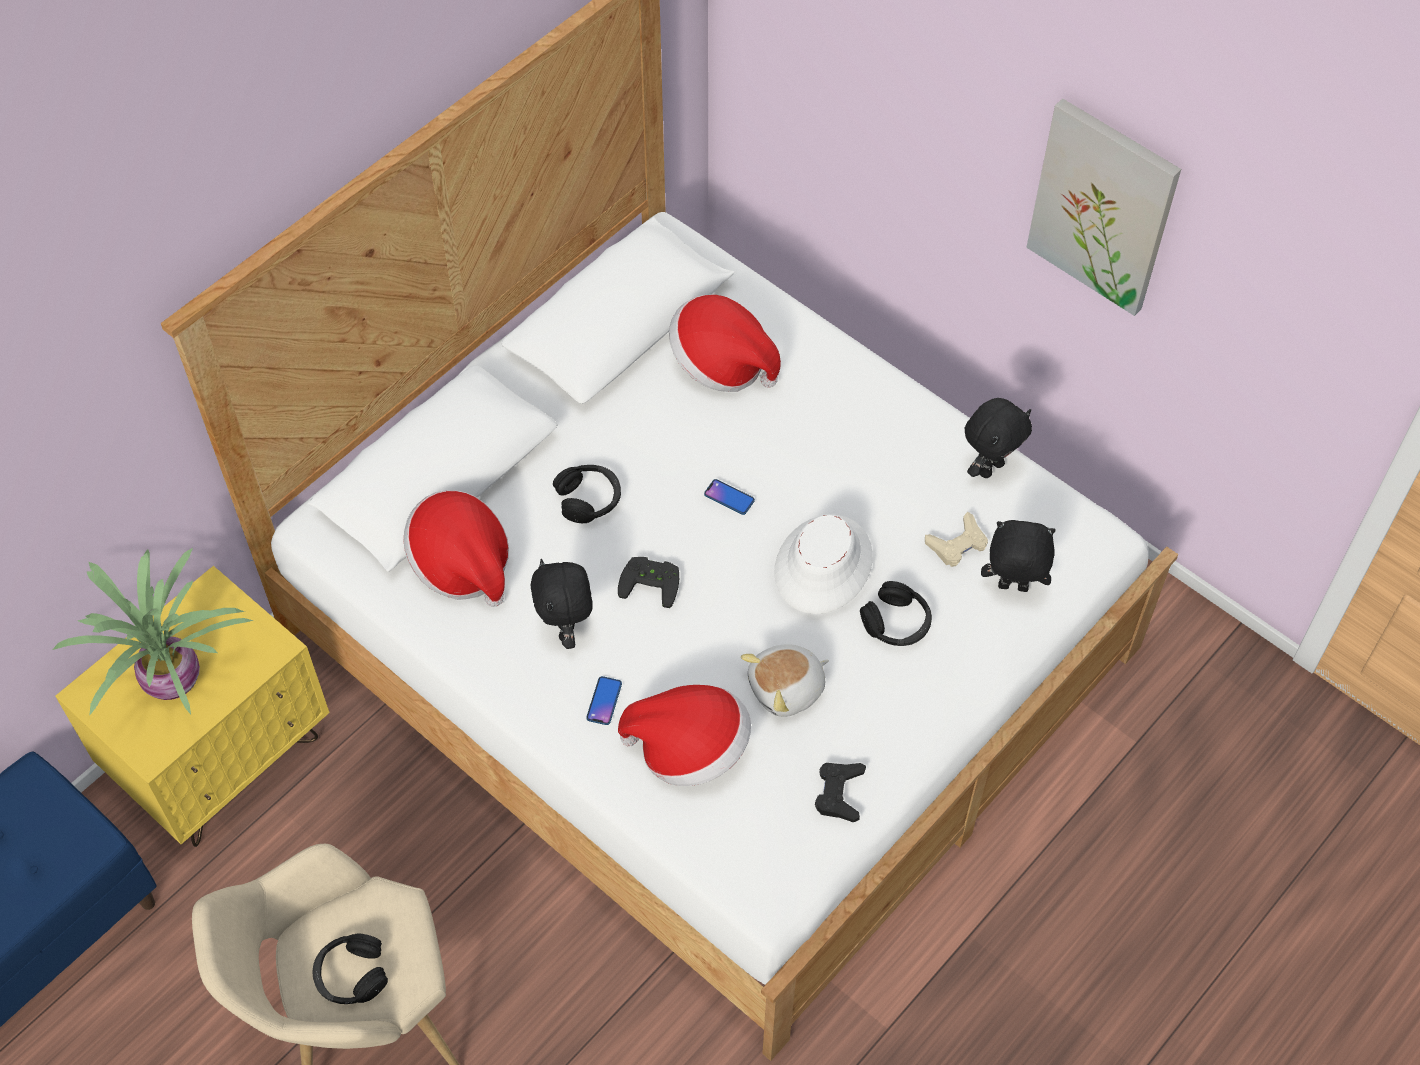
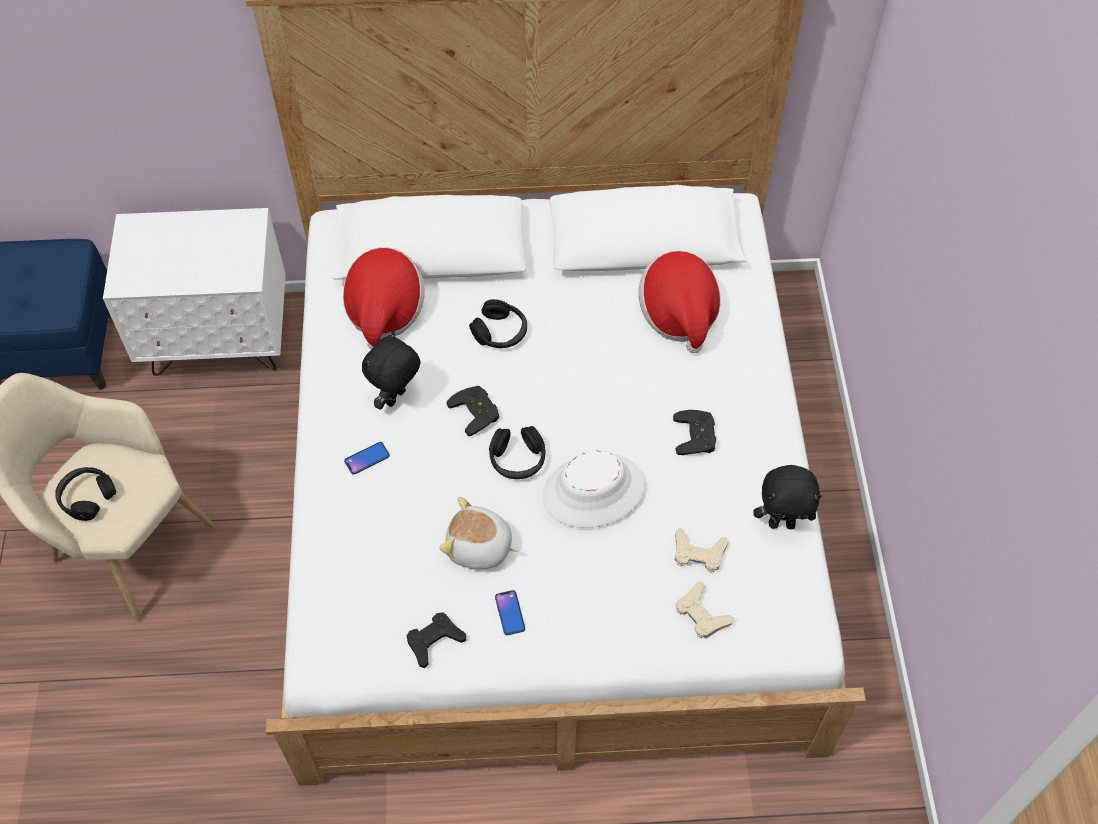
camera: 45 degrees right, 0 degrees up
potted plant [52,548,254,716] -> none
yellow nightstand [55,566,330,847] -> white nightstand [103,208,286,376]
hat [618,685,751,786] -> none
phone [704,479,755,515] -> phone moved to [495,590,525,635]
black headphones [860,581,932,646] -> black headphones moved to [489,426,546,479]
black plush toy [981,520,1056,592] -> beige game controller [676,581,734,638]
picture [1026,98,1181,316] -> none
none -> black game controller [673,410,716,455]

